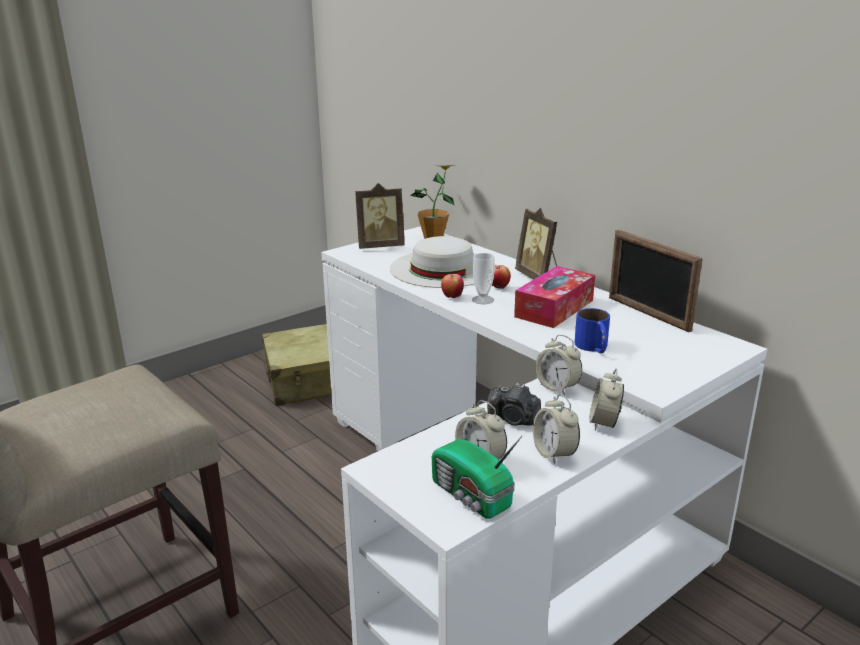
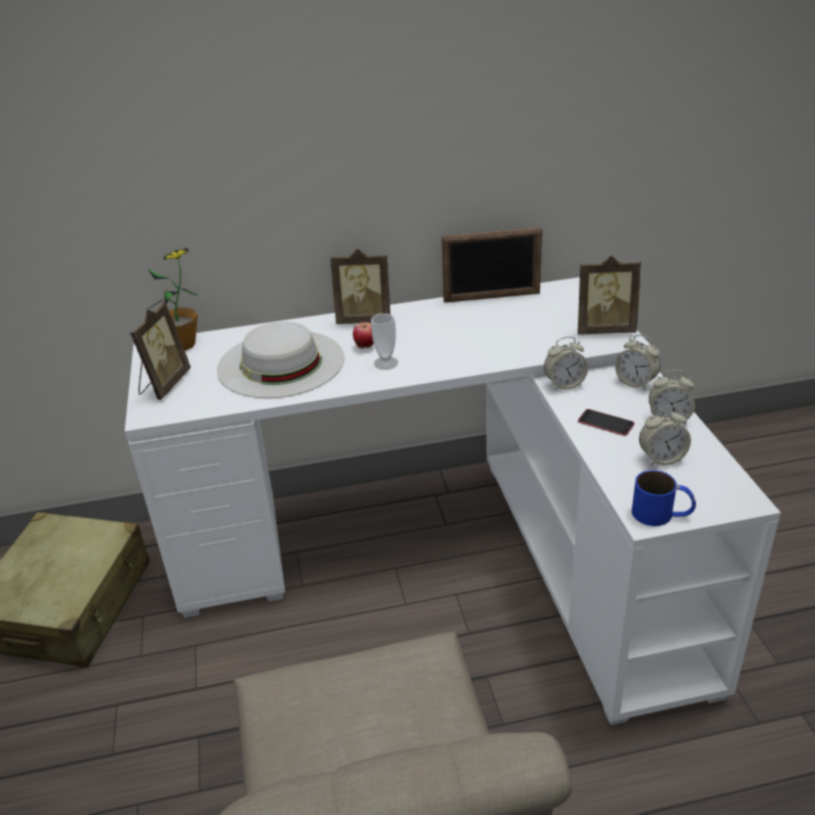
camera: 60 degrees left, 10 degrees up
radio [432,436,522,519] -> none
apple [441,274,464,298] -> none
camera [487,383,541,426] -> phone [578,409,634,436]
tissue box [514,266,595,328] -> none
blue mug [575,308,610,353] -> blue mug moved to [632,470,696,526]
none -> picture frame [578,255,641,334]

